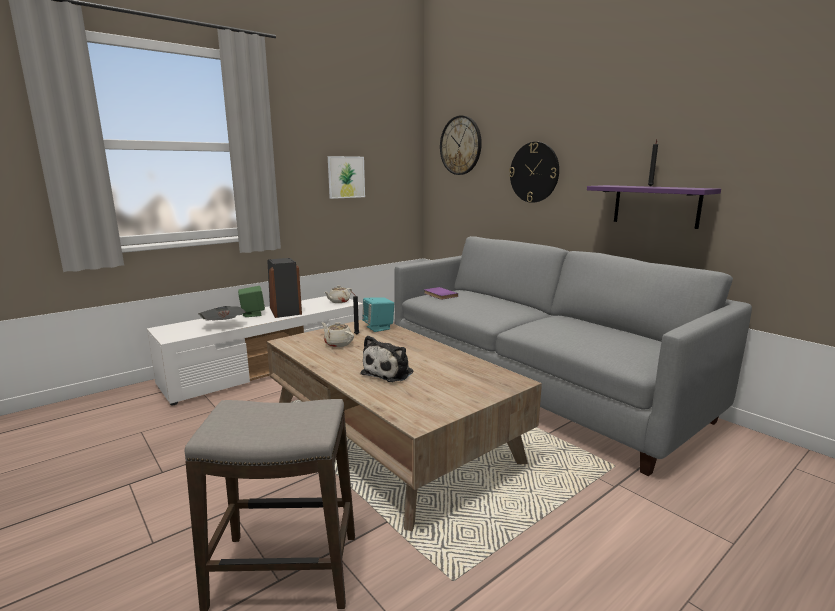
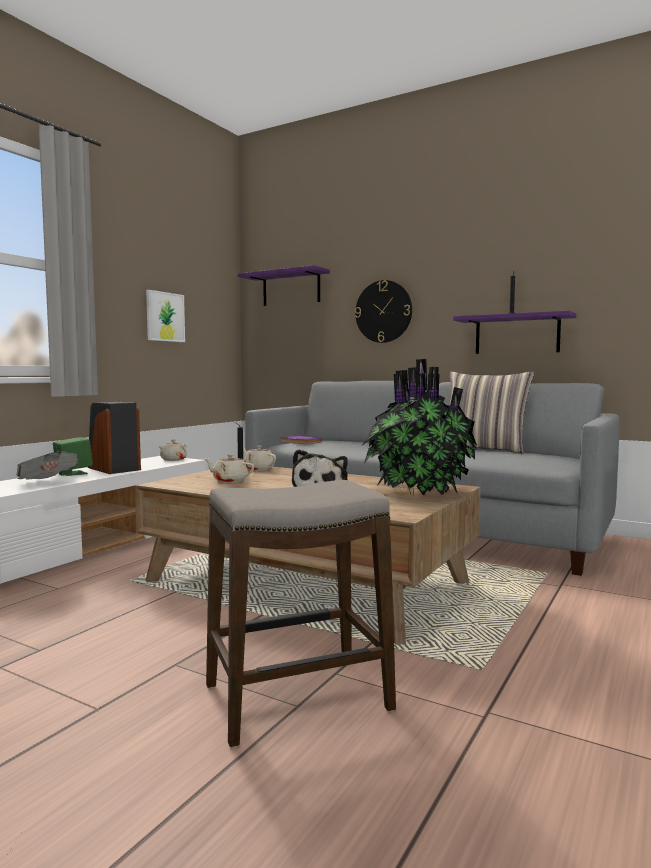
camera: 20 degrees left, 10 degrees down
turquoise speaker [362,297,394,332] -> beige teapot [243,445,276,471]
wall clock [440,115,482,175] -> purple shelf [238,265,330,306]
none -> potted plant [361,359,477,496]
none -> pillow [448,372,534,453]

